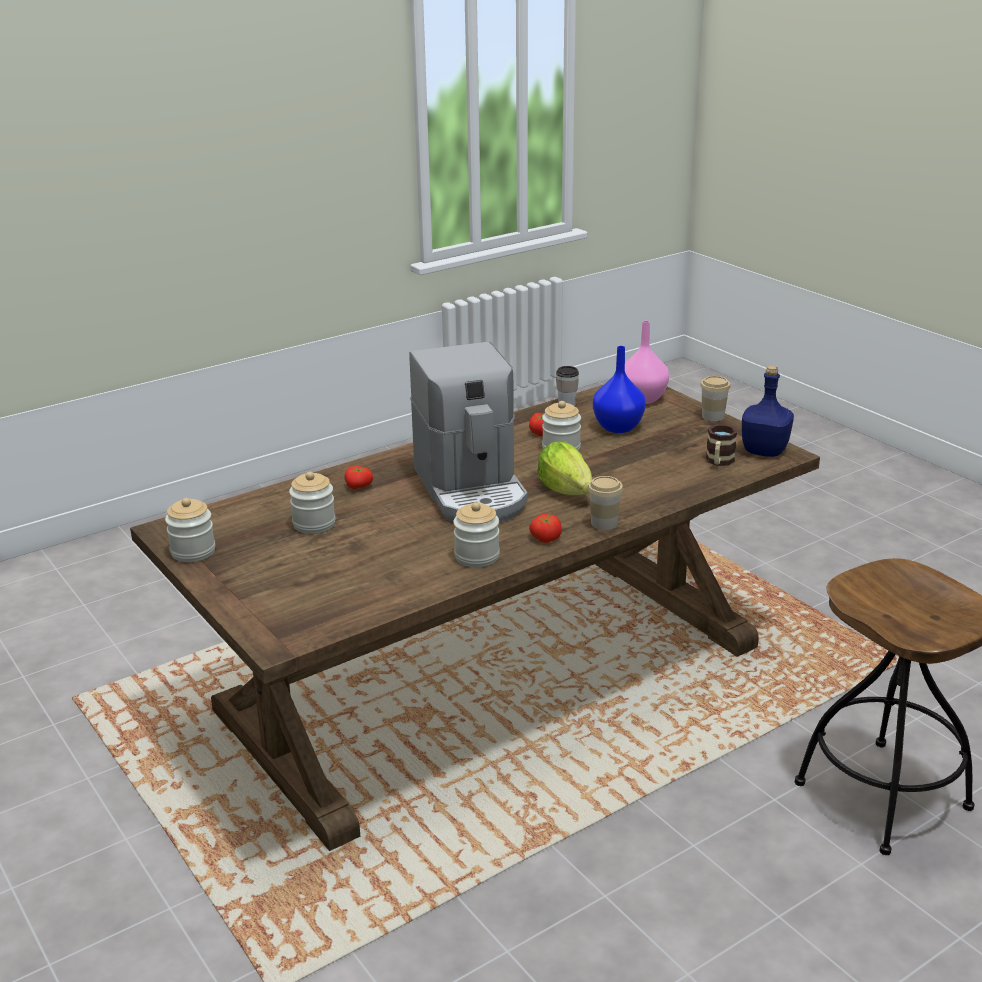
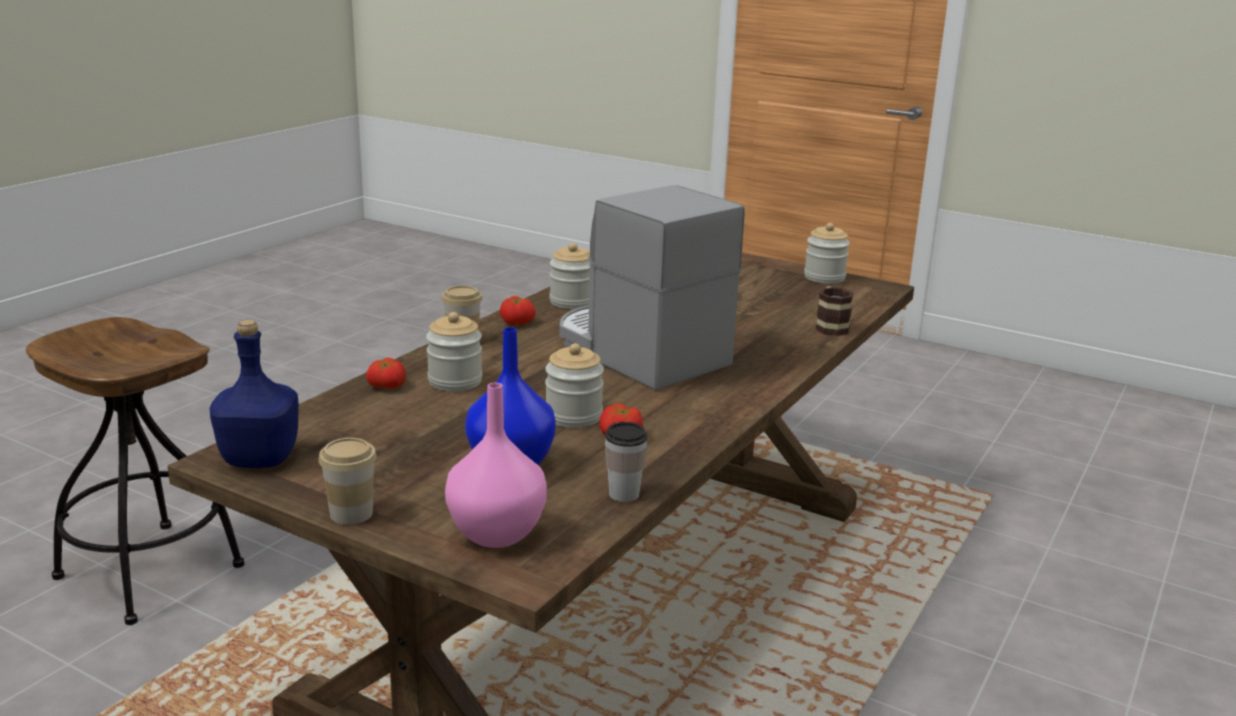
camera: 155 degrees right, 5 degrees down
jar [289,472,335,534] -> jar moved to [426,312,482,391]
tomato [345,465,373,489] -> tomato moved to [366,358,406,389]
lettuce [537,442,593,495] -> none
mug [706,424,737,466] -> mug moved to [815,286,854,336]

